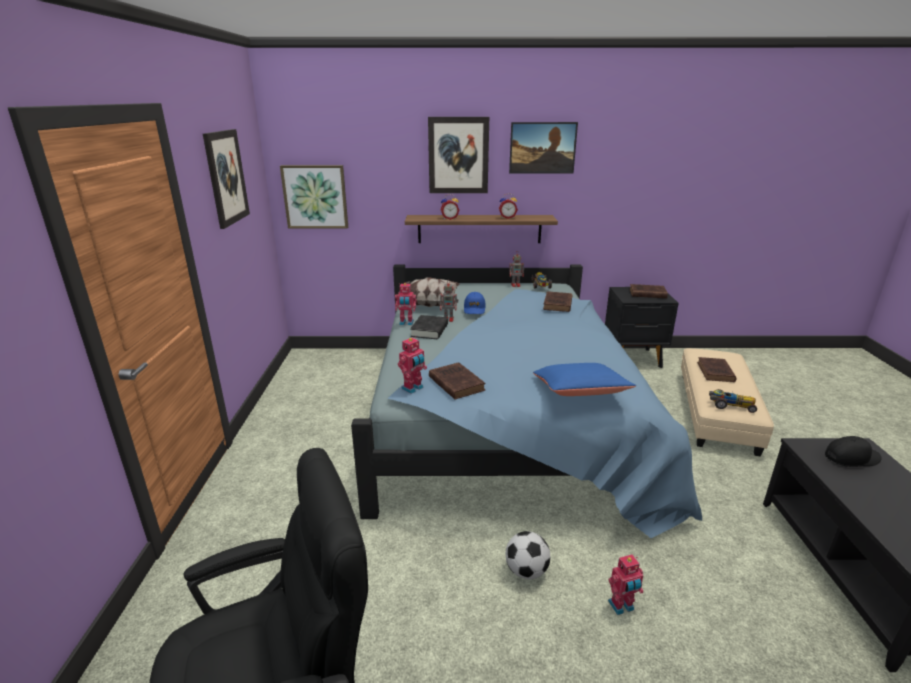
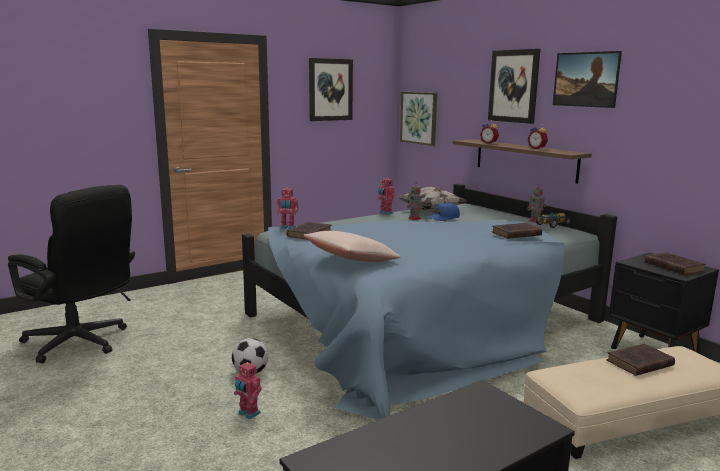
camera: 55 degrees right, 10 degrees down
black book [410,315,448,339] -> none
blue pillow [533,363,636,396] -> beige pillow [303,231,400,262]
toy car [709,389,757,413] -> none
black cap [825,436,881,467] -> none

